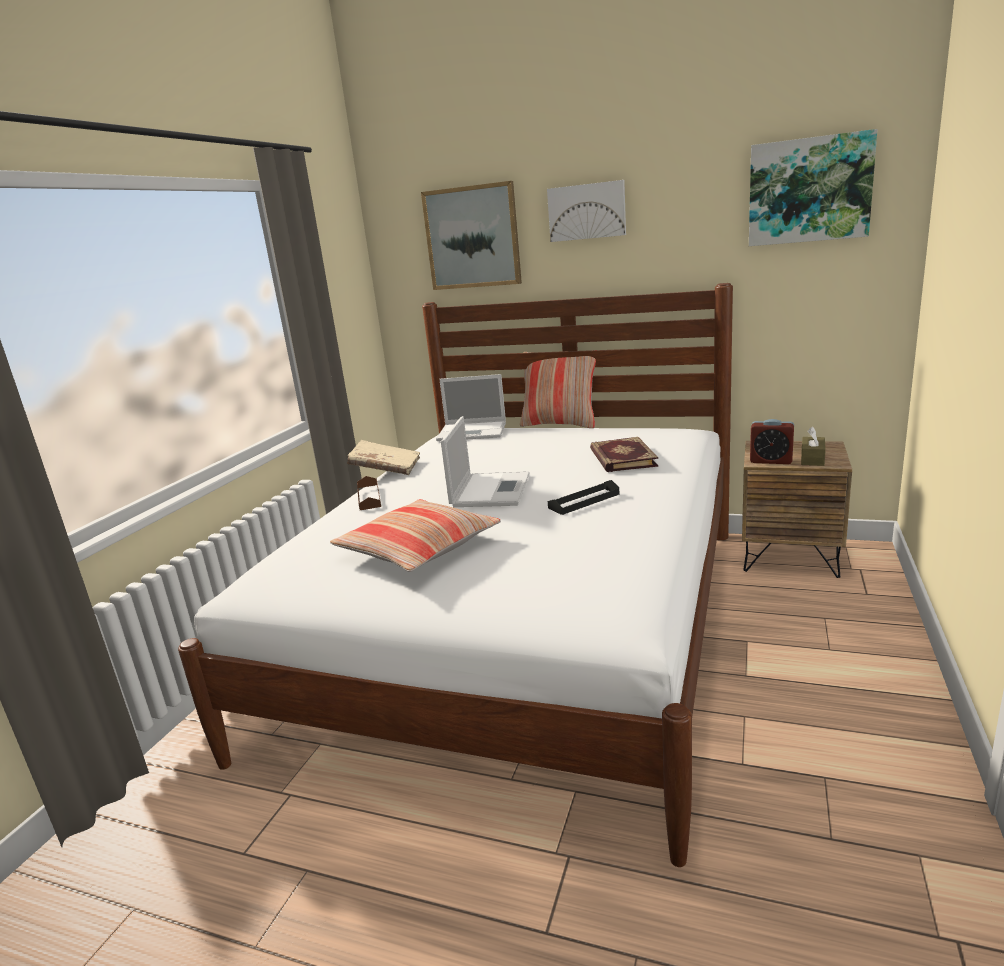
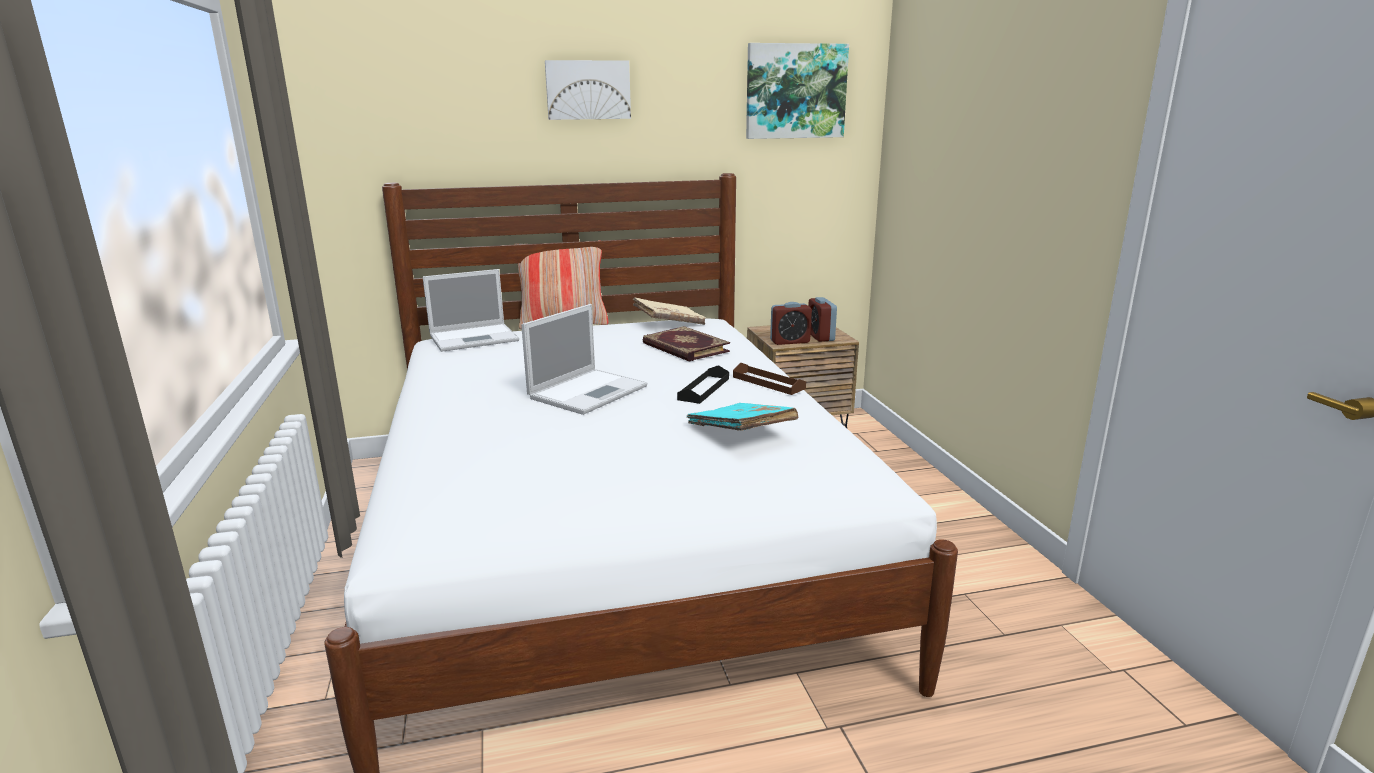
camera: 35 degrees left, 0 degrees up
pillow [330,499,501,572] -> none
beige book [347,440,420,475] -> beige book moved to [633,297,706,325]
brown tray [357,476,381,510] -> brown tray moved to [733,363,806,395]
picture [421,181,522,290] -> none
laptop [441,416,530,507] -> laptop turned 60 degrees clockwise [521,304,647,415]
brown tissue box [801,426,826,466] -> alarm clock [808,297,837,342]
none -> turquoise book [687,403,798,431]

